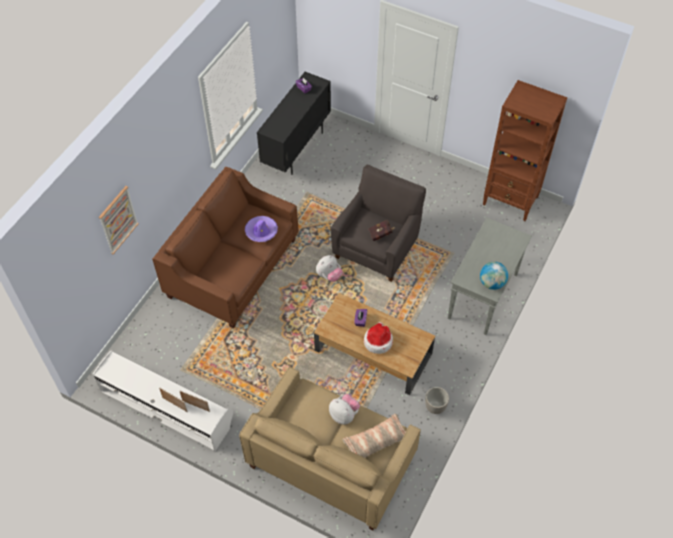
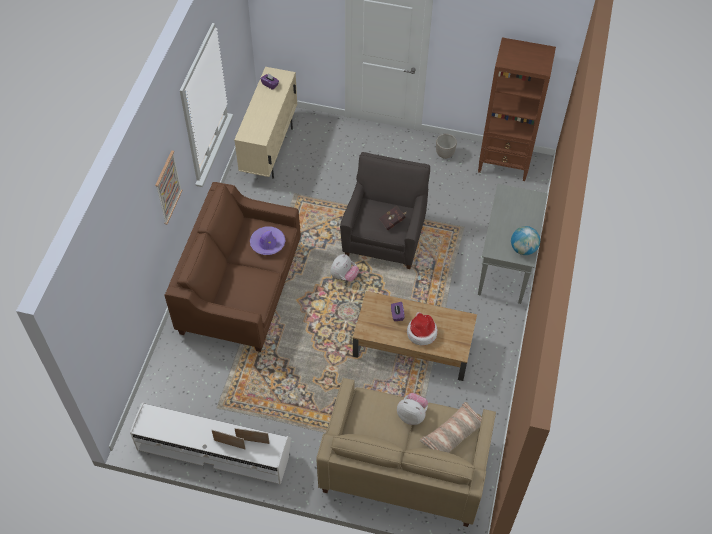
camera: 15 degrees left, 0 degrees up
picture [99,186,139,254] -> picture moved to [155,150,182,224]
black cabinet [257,72,331,175] -> beige cabinet [234,67,297,179]
planter [425,387,449,414] -> planter moved to [436,134,457,159]

